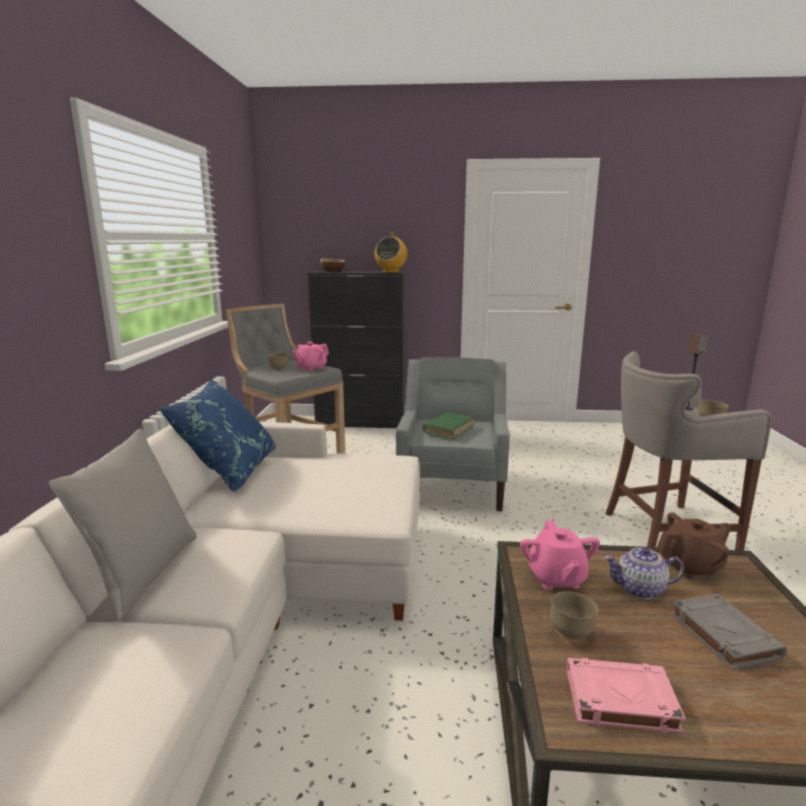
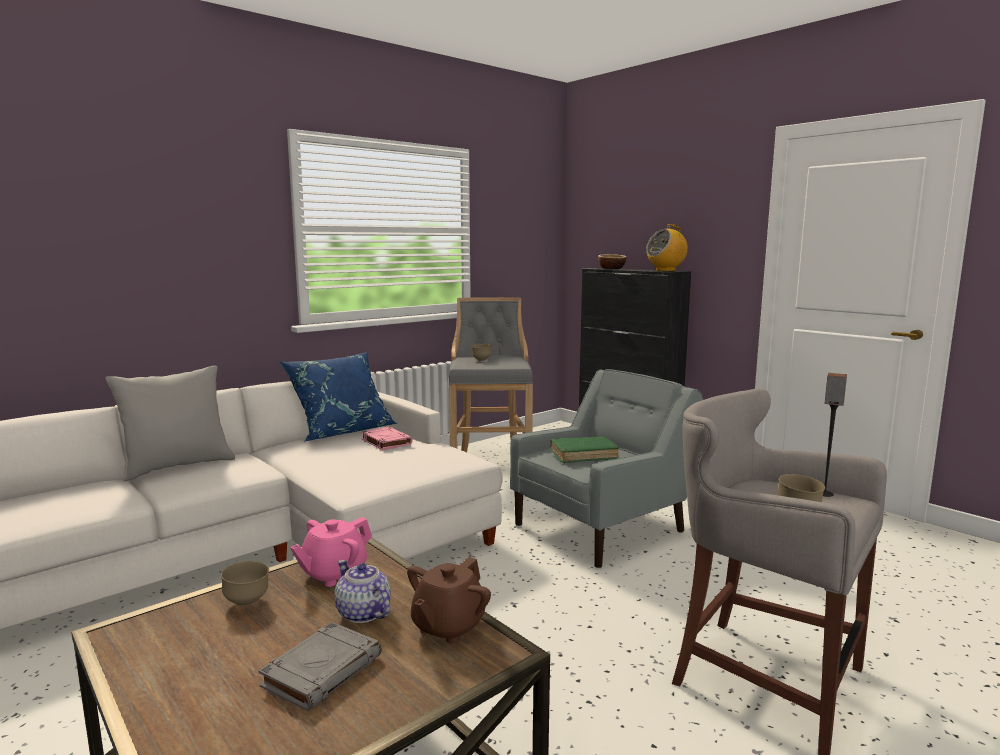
camera: 45 degrees right, 5 degrees down
pink teapot [292,342,329,371] -> none
pink book [567,658,686,733] -> pink book moved to [361,426,413,450]
brown teapot [657,512,732,579] -> brown teapot turned 90 degrees clockwise [407,557,491,644]

